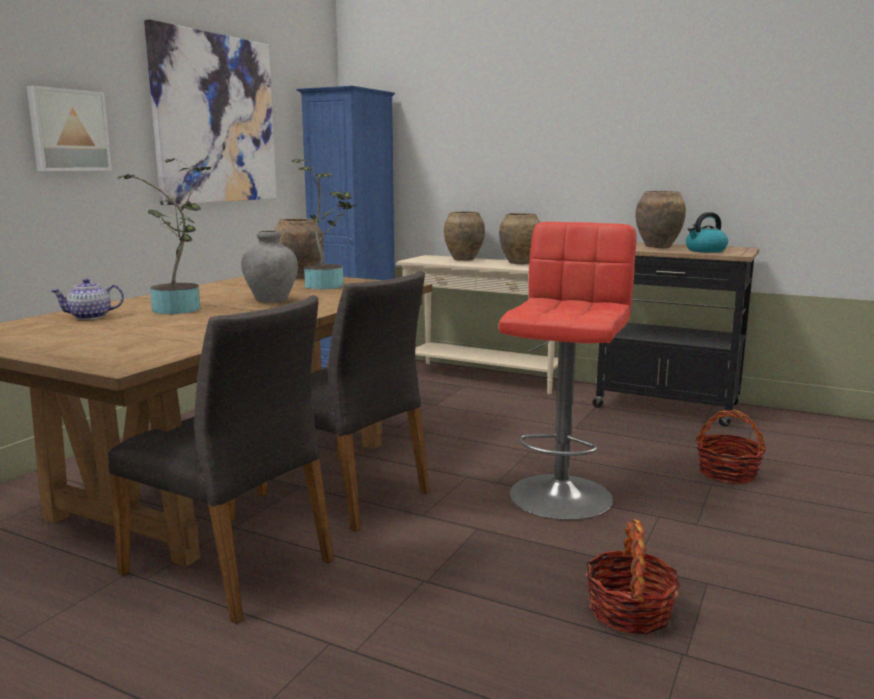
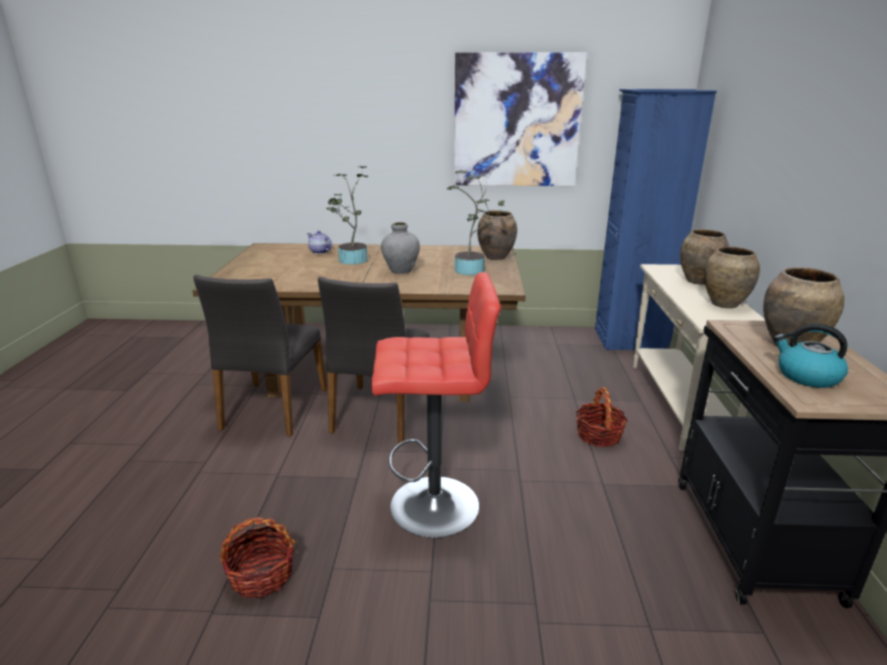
camera: 65 degrees right, 10 degrees up
picture [27,86,112,171] -> none
basket [696,410,766,484] -> basket moved to [576,387,628,447]

